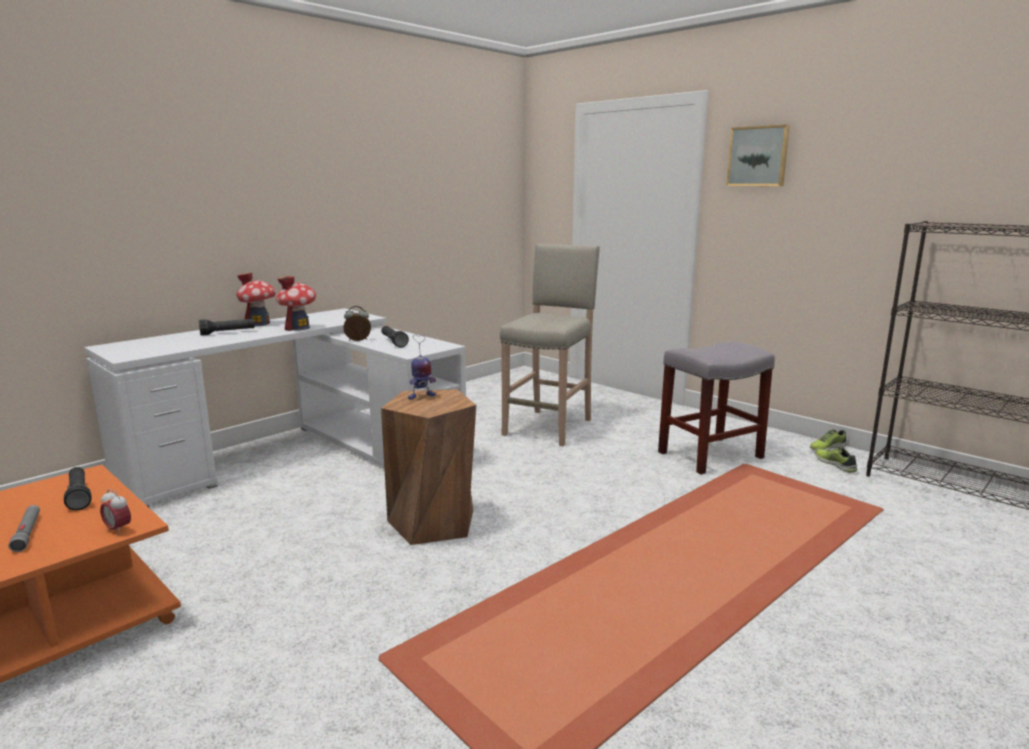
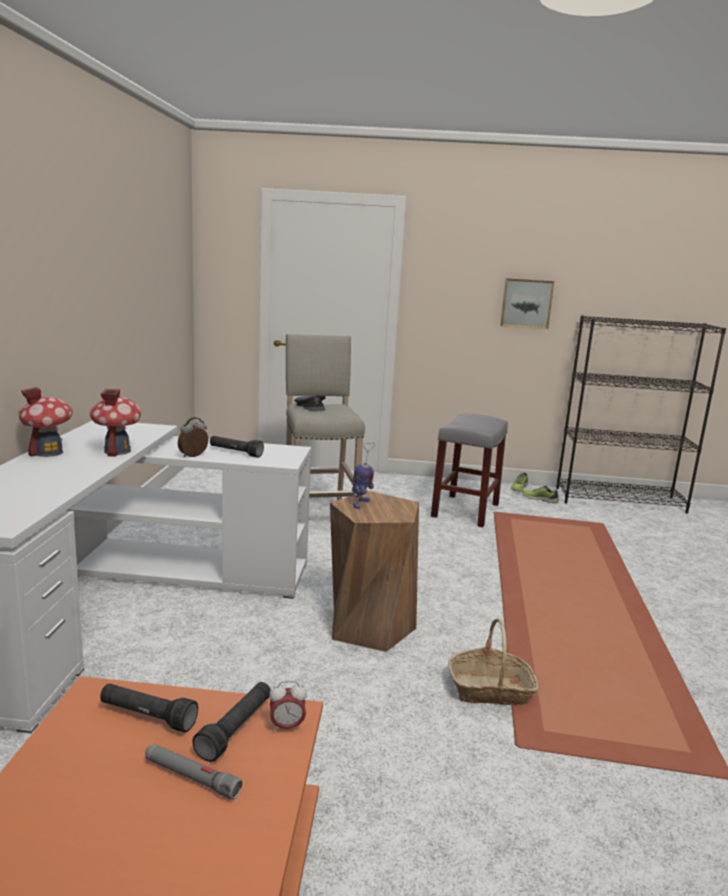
camera: 40 degrees left, 0 degrees up
black flashlight [199,319,255,336] -> black flashlight moved to [192,682,271,762]
picture [726,125,790,186] -> picture moved to [500,278,554,329]
none -> grey cap [294,394,326,411]
none -> basket [448,618,539,705]

